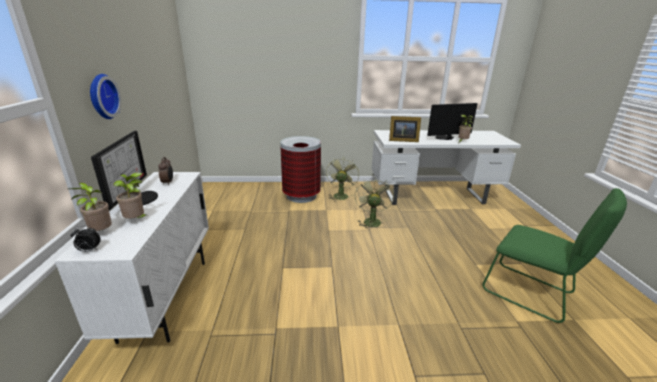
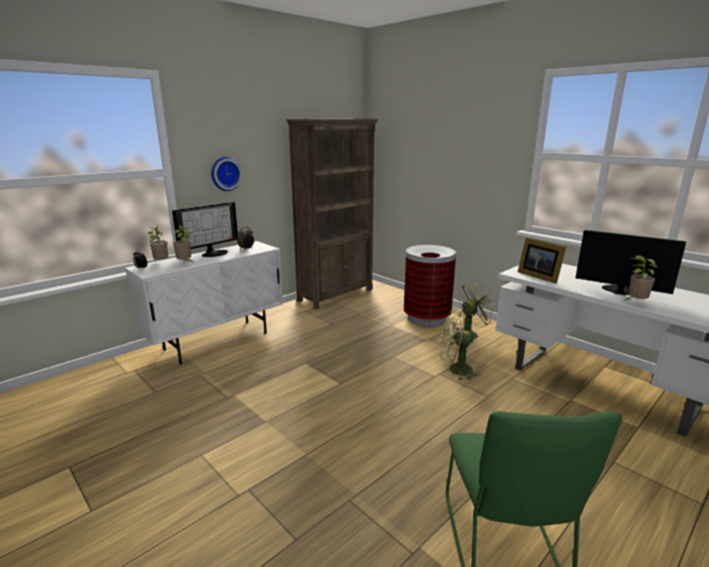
camera: 50 degrees right, 5 degrees down
green fan [355,177,394,230] -> green fan turned 135 degrees counterclockwise [440,310,481,381]
none -> brown bookcase [286,119,378,309]

